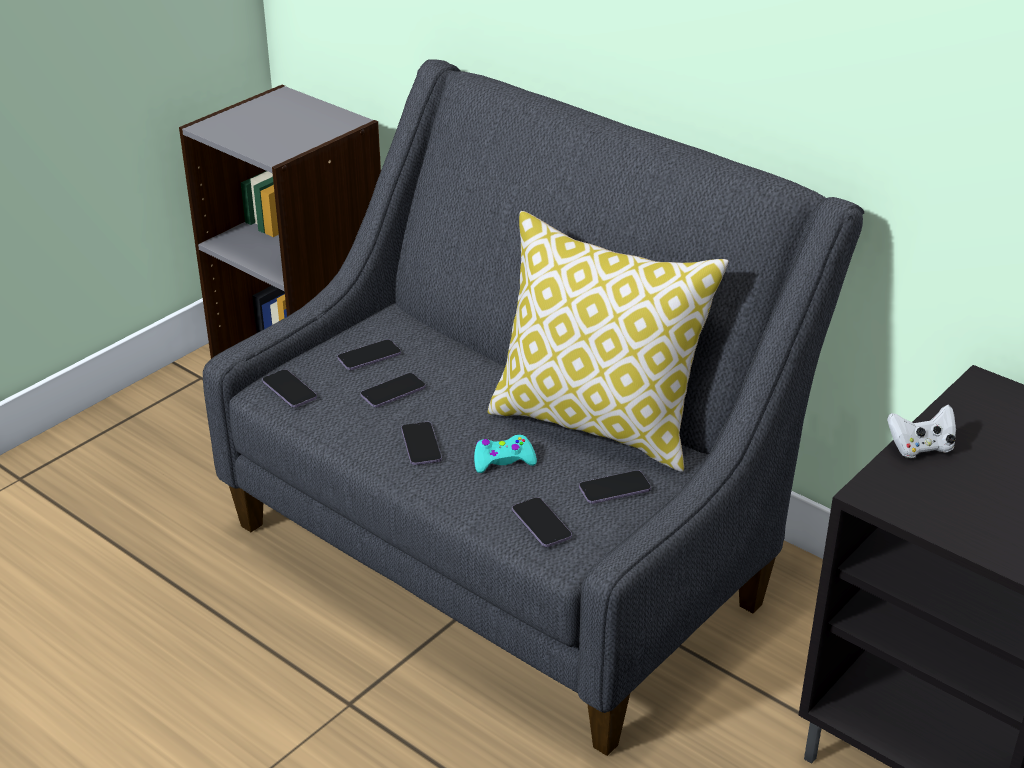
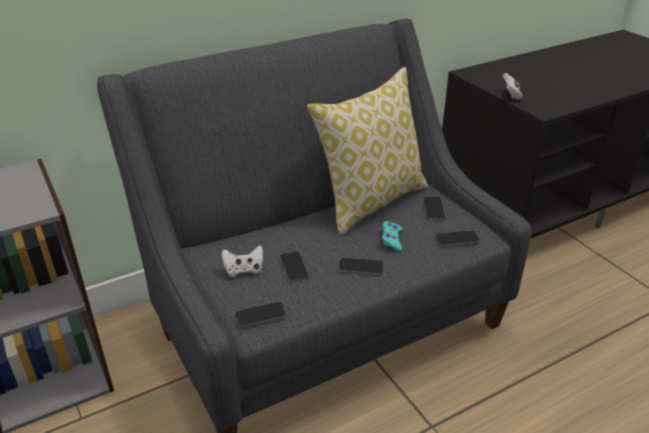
camera: 70 degrees left, 0 degrees up
phone [337,339,401,370] -> white game controller [222,245,263,277]

